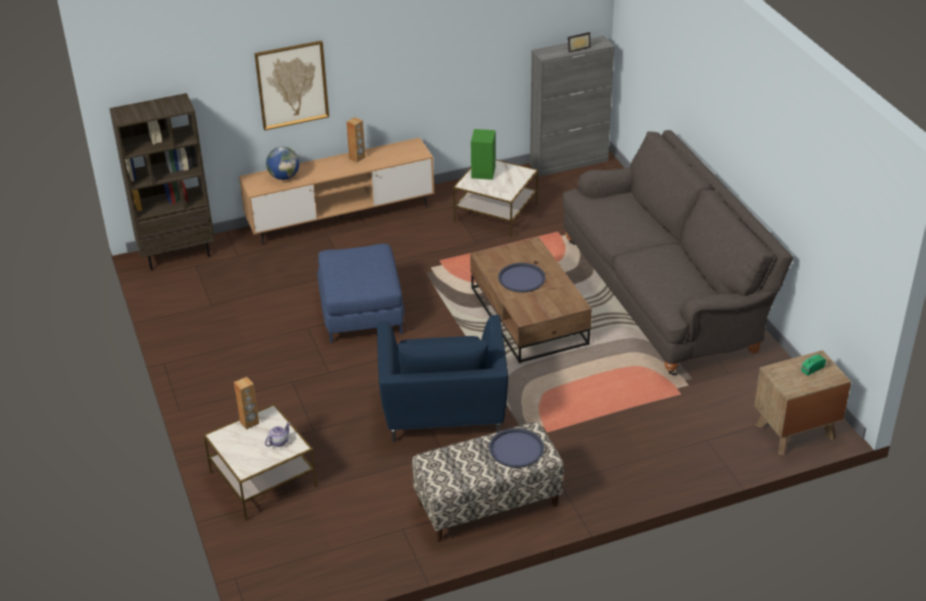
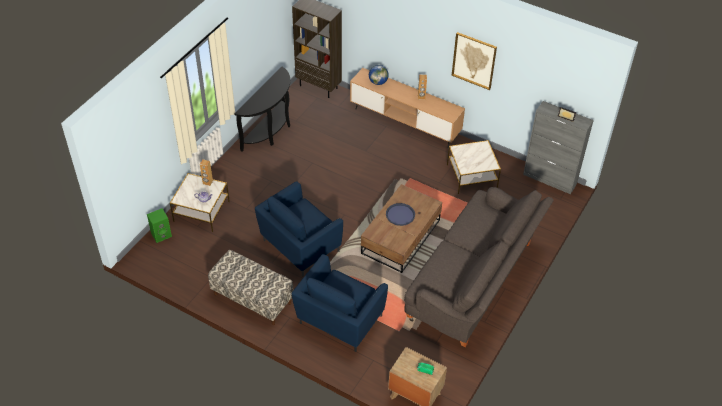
camera: 50 degrees right, 10 degrees up
picture [254,40,329,131] -> picture moved to [452,32,497,90]
blue ottoman [317,244,404,343] -> none
green speaker [471,129,496,180] -> green speaker moved to [147,208,172,243]
blue tray [489,428,544,468] -> none
none -> black console table [235,67,290,152]
none -> blue armchair [292,254,388,352]

